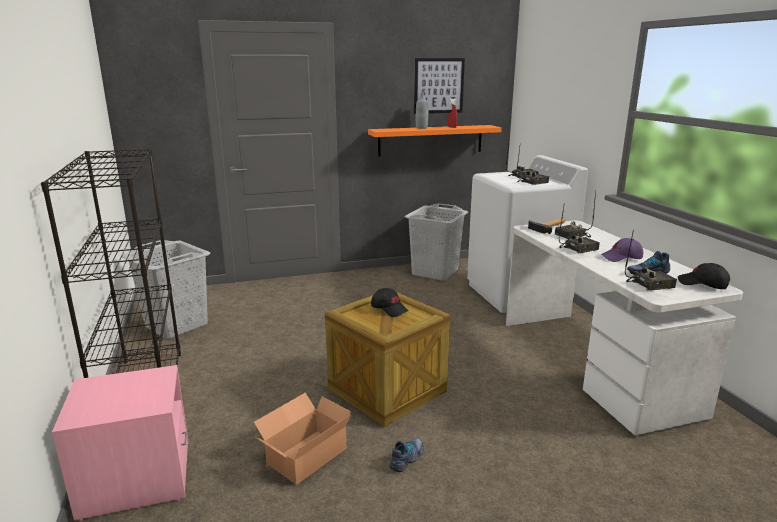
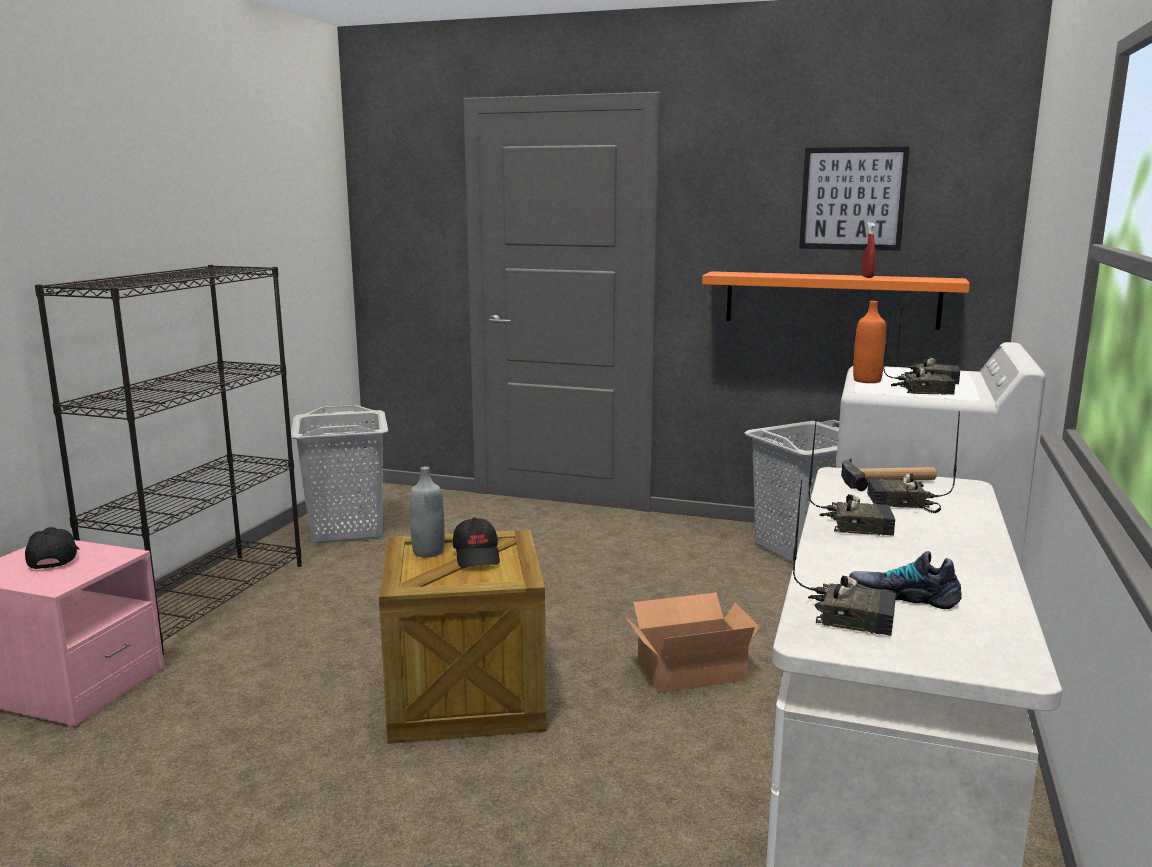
camera: 35 degrees right, 5 degrees down
cardboard box [254,392,351,484] -> cardboard box moved to [626,593,760,693]
shoe [389,438,424,472] -> none
grey bottle [416,92,428,129] -> grey bottle moved to [410,466,445,558]
purple cap [601,238,643,262] -> none
black cap [678,263,730,289] -> black cap moved to [25,527,80,569]
none -> orange bottle [853,301,886,383]

